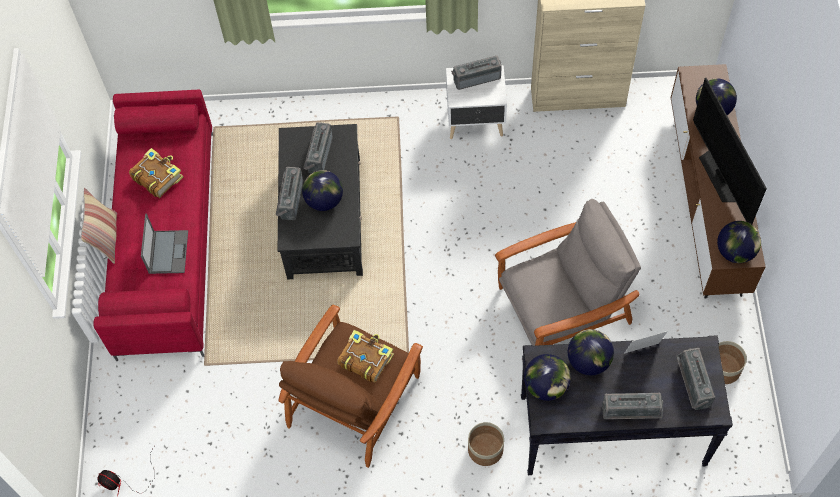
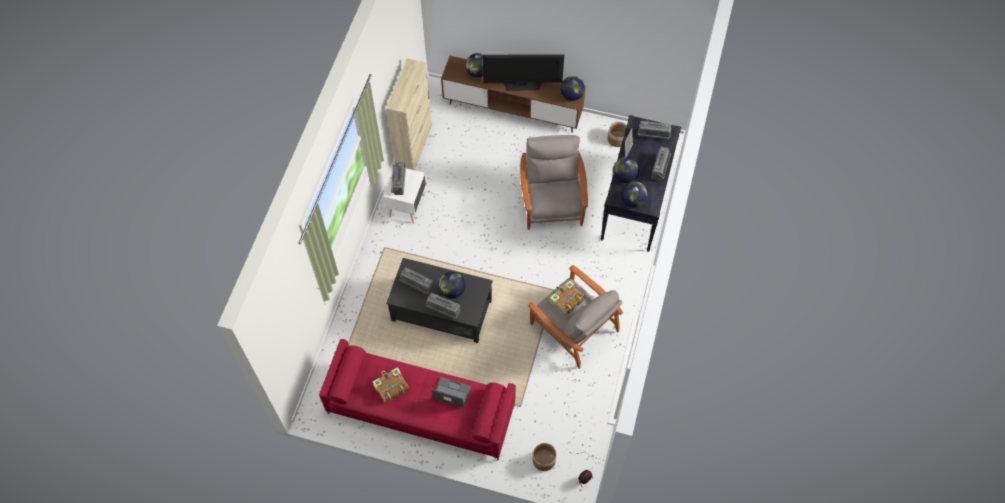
camera: 75 degrees left, 0 degrees up
pillow [81,188,117,264] -> none
brown armchair [278,305,423,468] -> grey armchair [528,265,623,369]
planter [468,422,504,466] -> planter moved to [533,443,557,471]

